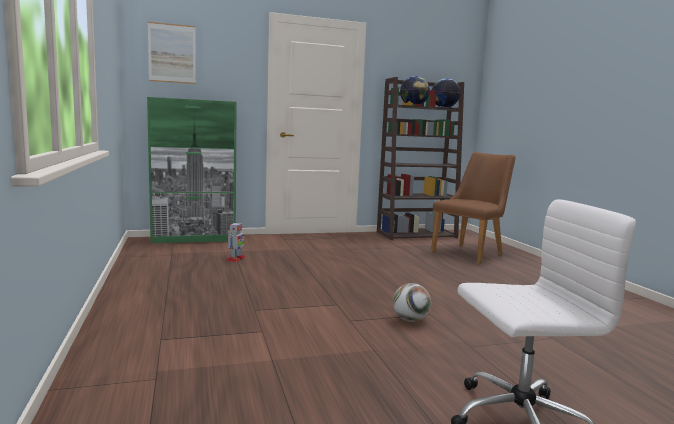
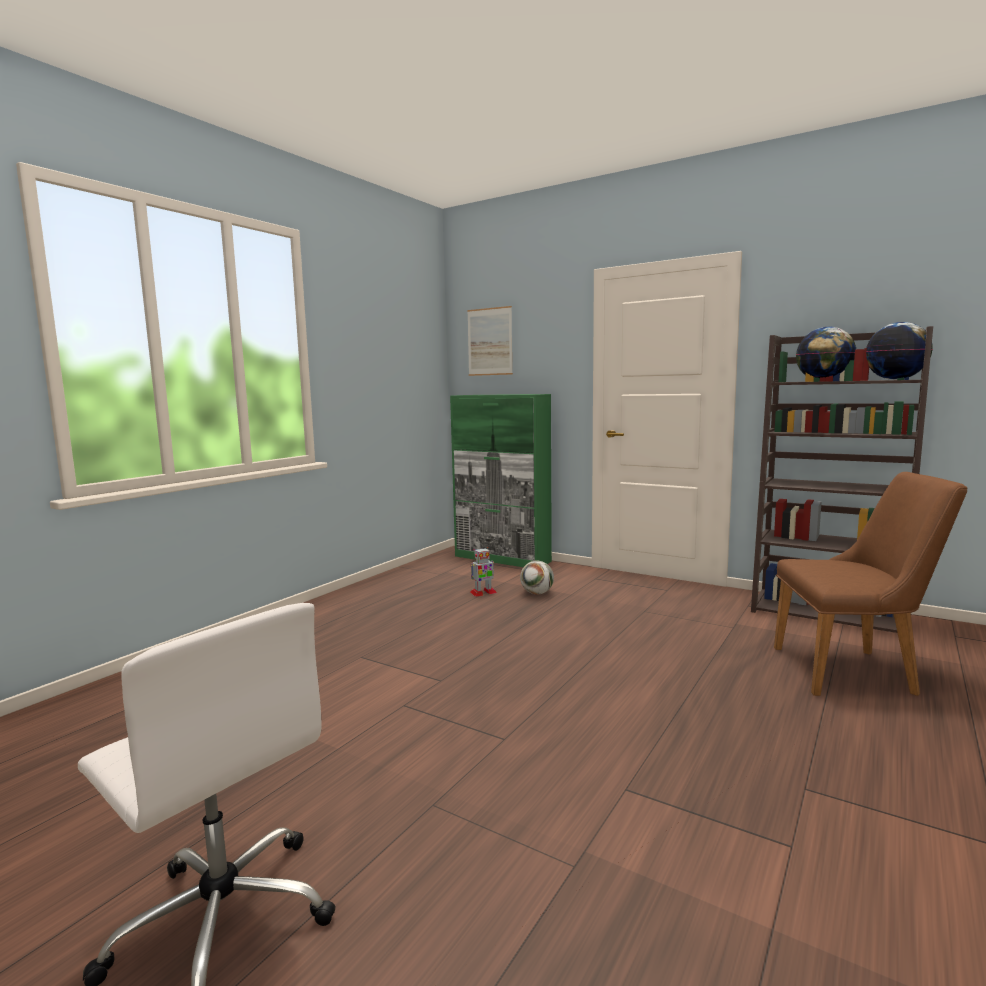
camera: 50 degrees right, 0 degrees up
football [393,283,431,322] -> football moved to [520,561,554,595]

